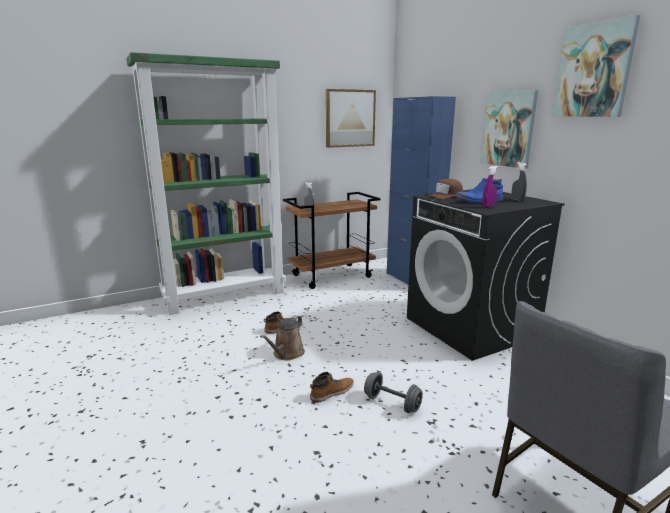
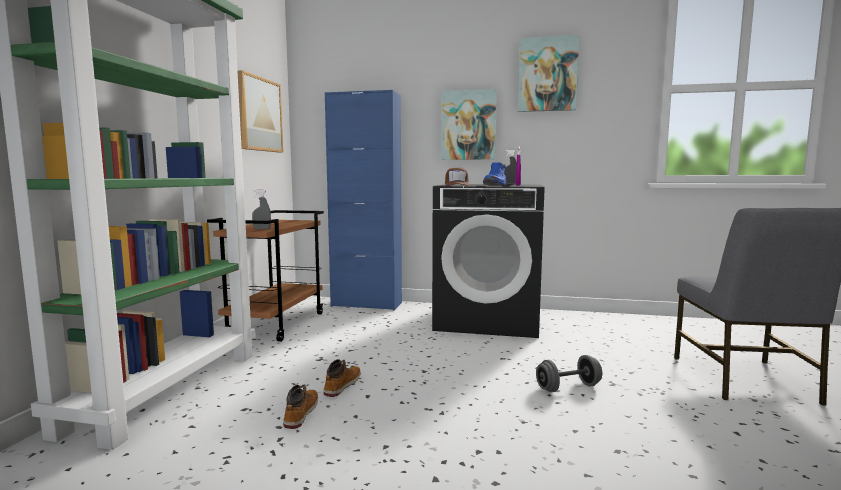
camera: 50 degrees left, 10 degrees down
brown watering can [260,315,305,360] -> none
boot [310,372,354,403] -> boot moved to [283,384,318,429]

